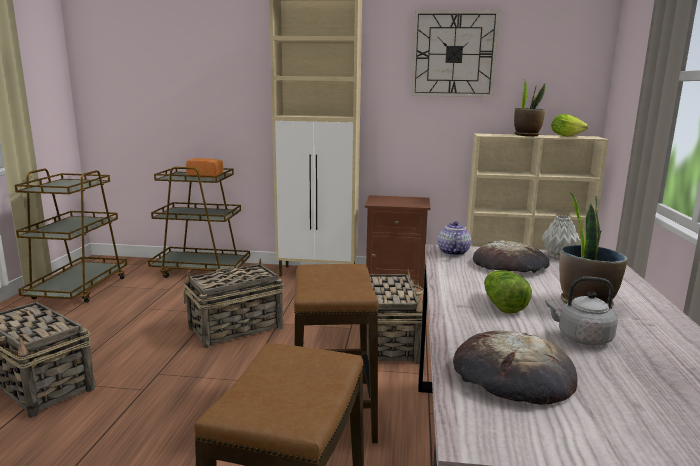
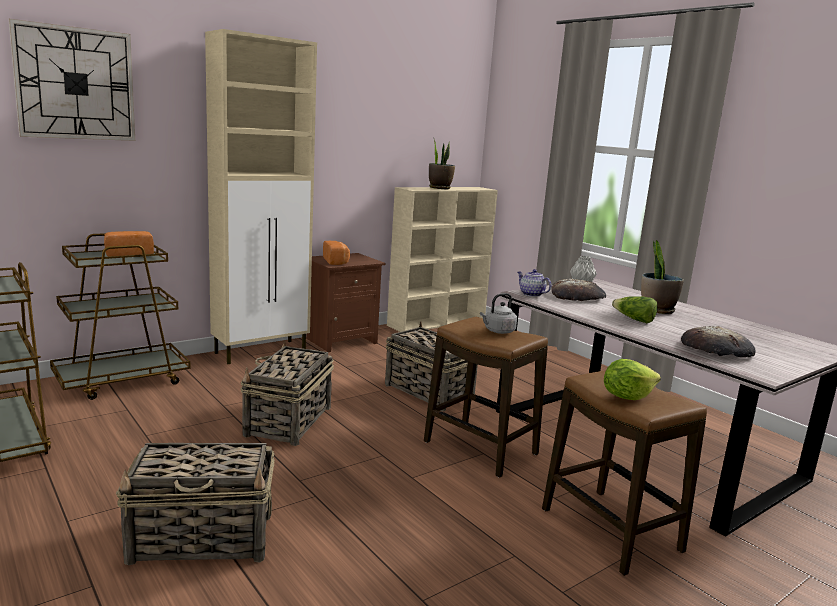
camera: 45 degrees left, 0 degrees up
wall clock [411,10,500,97] -> wall clock moved to [8,19,135,141]
grey kettle [545,277,618,346] -> grey kettle moved to [480,293,517,334]
lettuce [551,114,588,137] -> lettuce moved to [604,359,661,400]
none -> bread [323,241,350,265]

